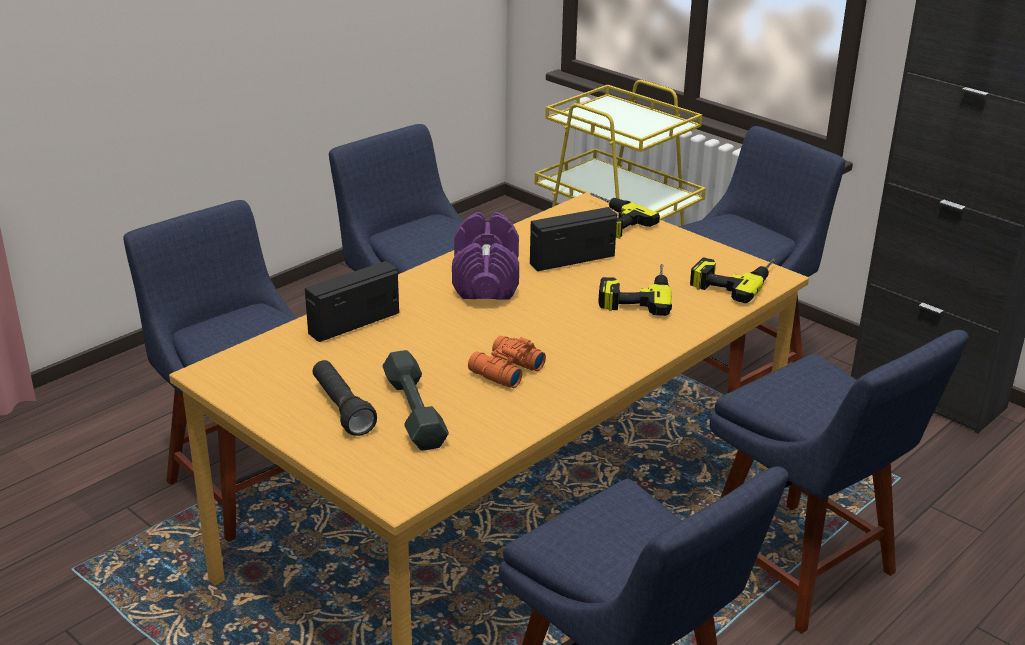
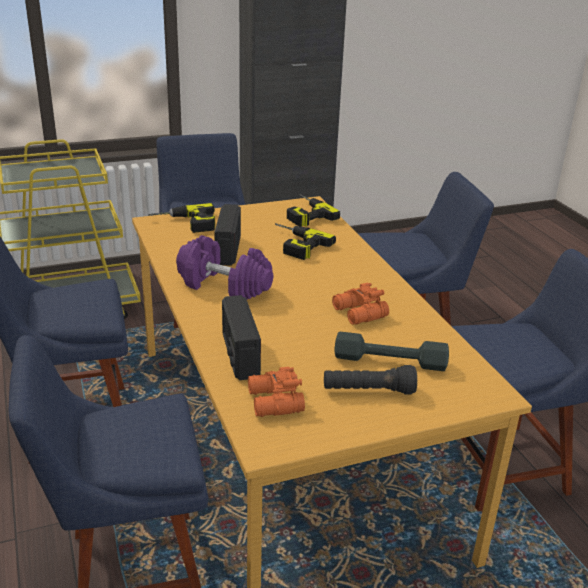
camera: 65 degrees left, 0 degrees up
none -> orange binoculars [248,367,305,417]

